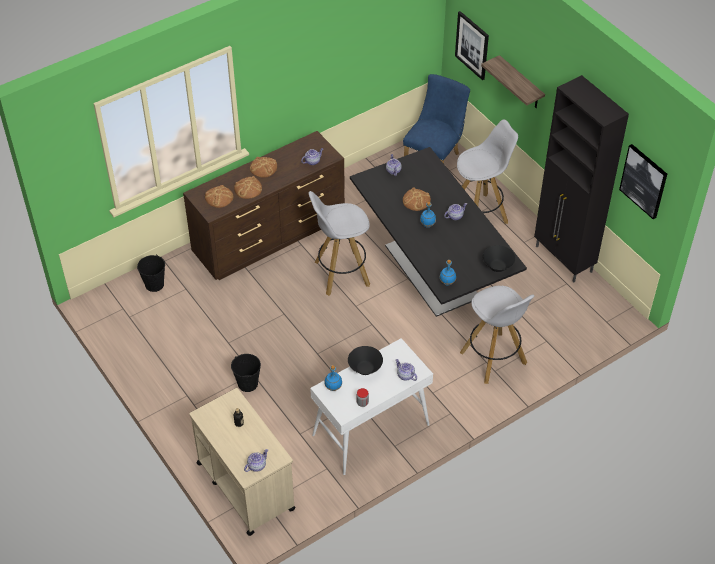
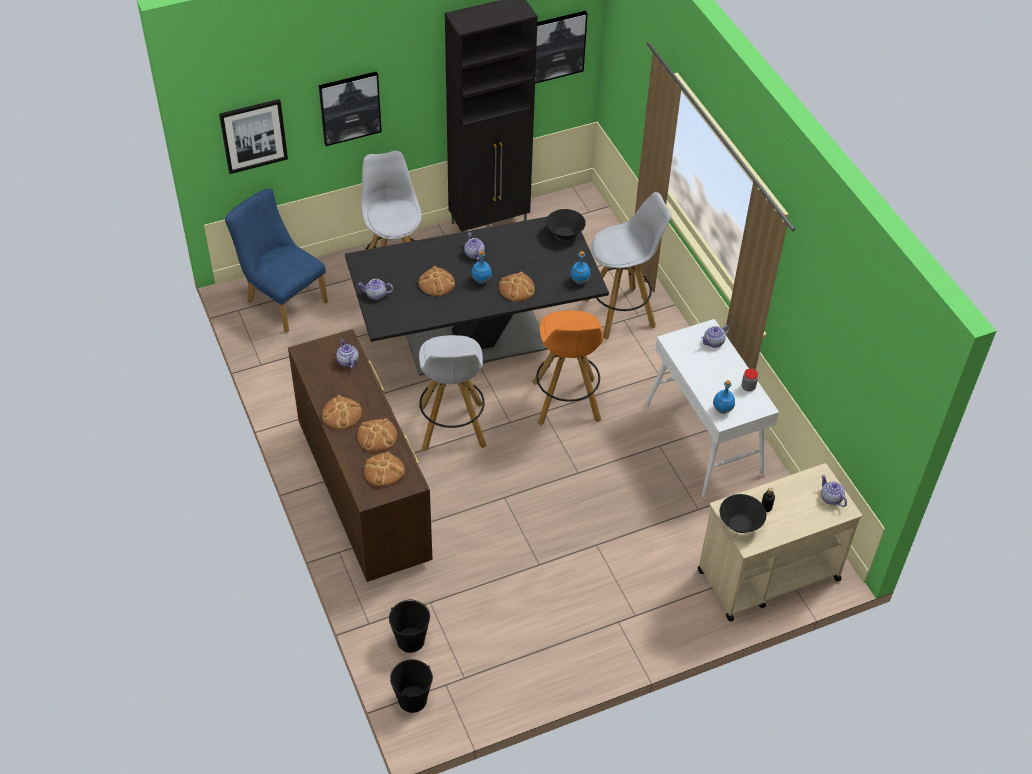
camera: 80 degrees left, 0 degrees up
black bucket [231,354,261,392] -> black bucket moved to [390,659,433,713]
black bowl [348,346,383,375] -> black bowl moved to [720,494,766,533]
shelf [481,55,545,108] -> picture [319,72,382,146]
none -> bread [499,272,535,302]
none -> orange stool [533,311,603,425]

